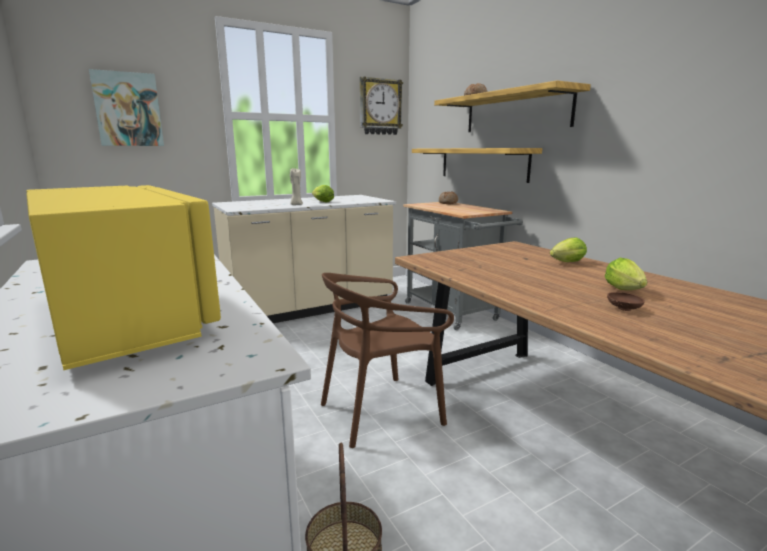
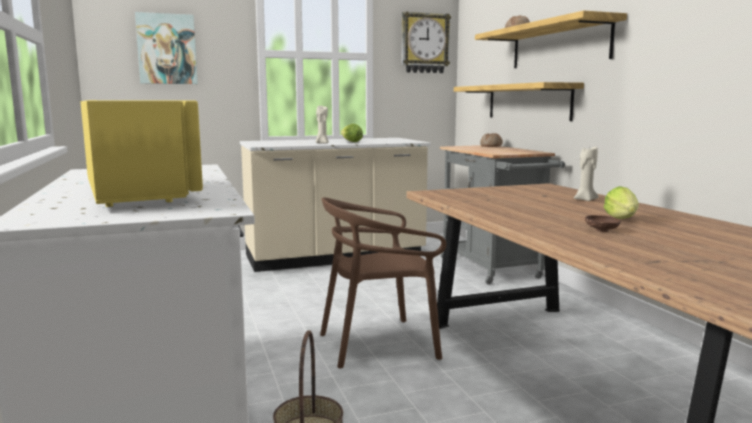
camera: 10 degrees right, 5 degrees down
lettuce [550,237,587,262] -> beige candle [574,146,599,201]

